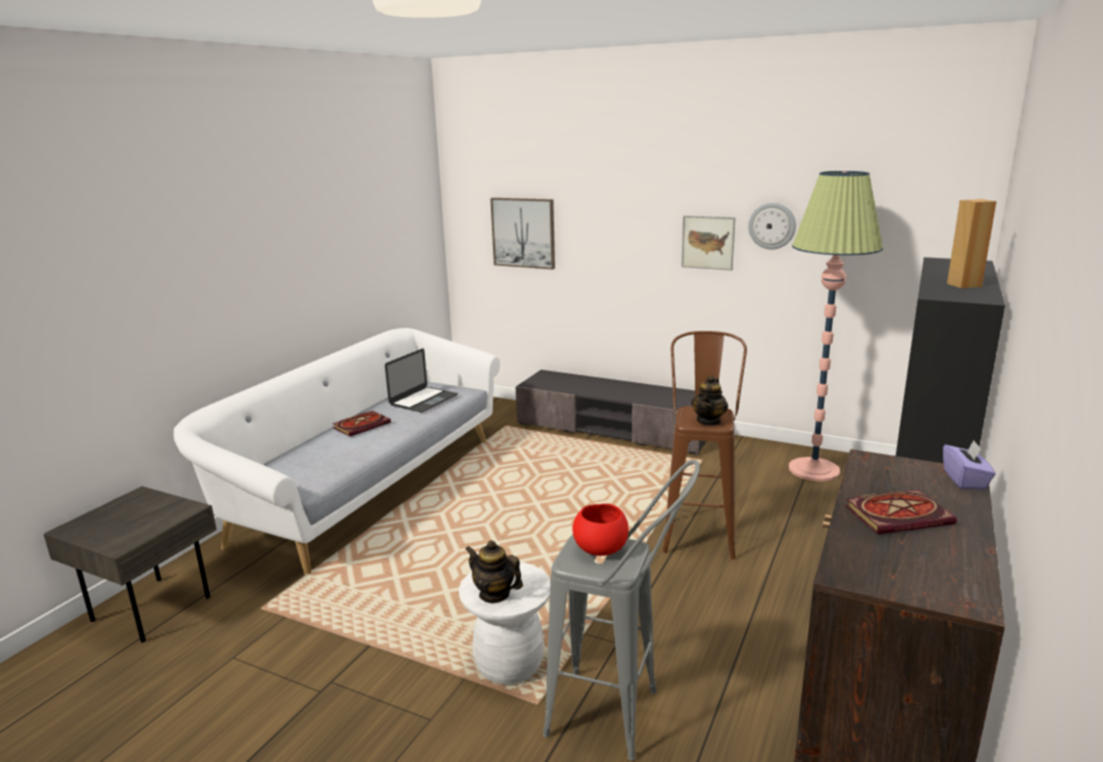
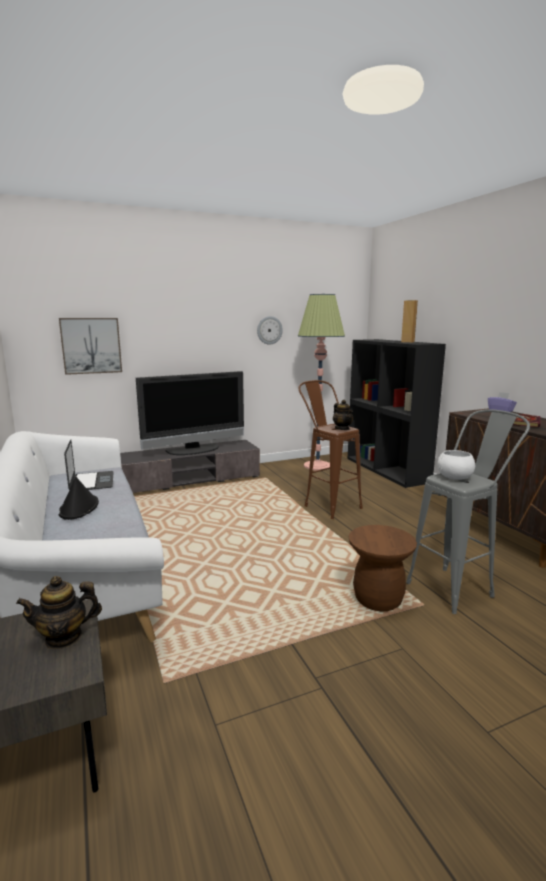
camera: 50 degrees left, 5 degrees down
book [333,410,391,436] -> black hat [59,477,99,520]
white stool [459,562,550,685] -> brown stool [349,525,417,611]
teapot [465,540,523,603] -> teapot moved to [16,576,102,649]
red bowl [572,503,628,556] -> white bowl [437,450,475,480]
picture [681,215,736,270] -> none
none -> television [136,371,244,455]

